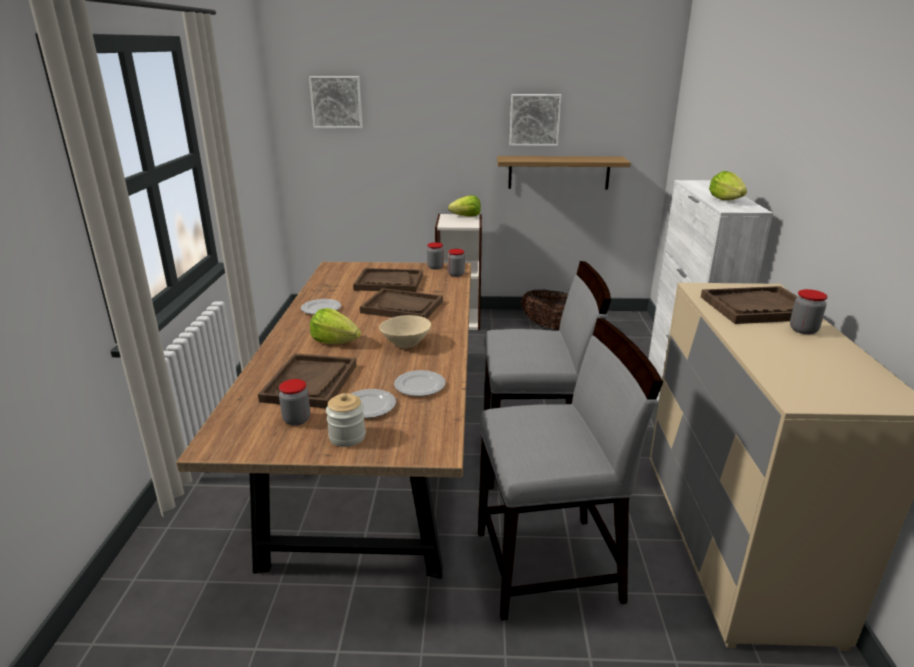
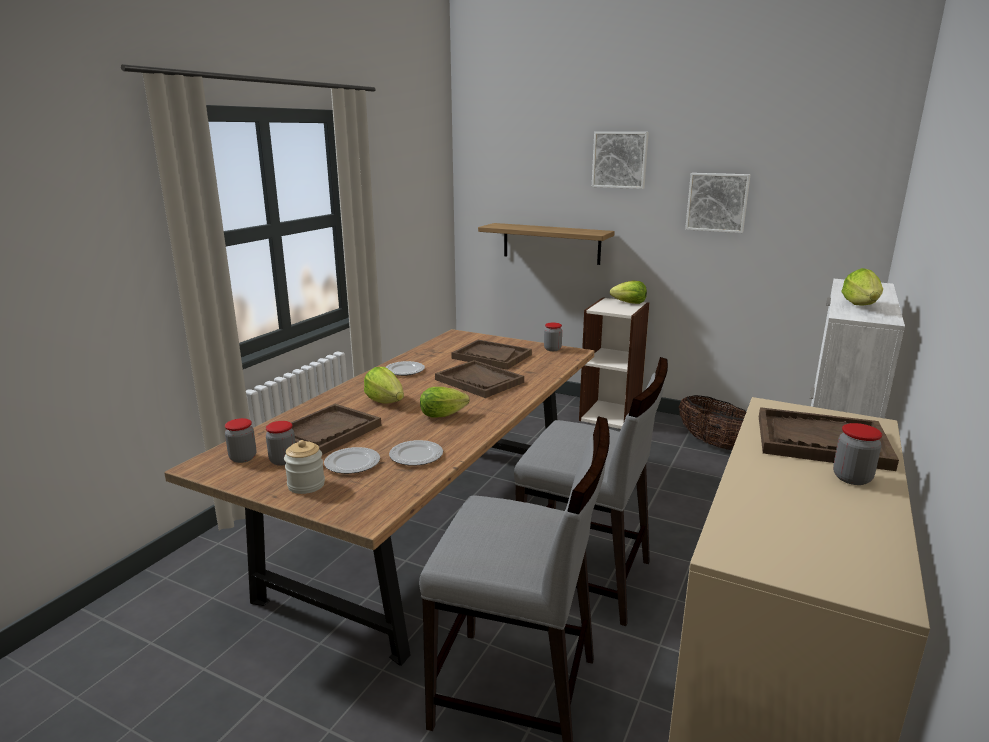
camera: 25 degrees right, 5 degrees down
picture [309,76,363,128] -> picture moved to [592,132,649,189]
beige bowl [379,315,431,348] -> lettuce [420,387,470,417]
jar [448,249,465,277] -> jar moved to [225,418,256,463]
shelf [497,156,631,189] -> shelf moved to [478,223,615,265]

